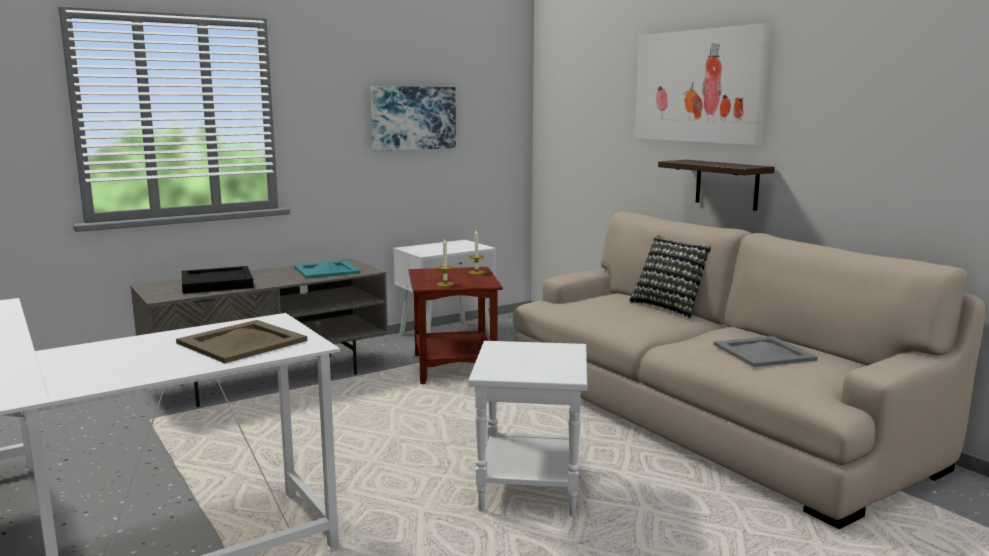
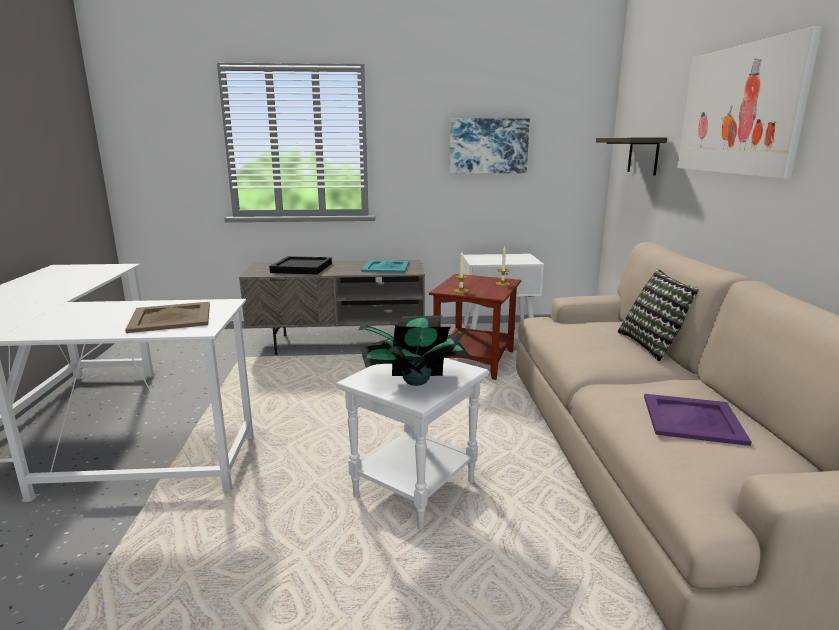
camera: 30 degrees right, 5 degrees up
shelf [658,160,775,211] -> shelf moved to [596,138,667,175]
grey tray [714,336,818,367] -> purple tray [644,394,752,446]
none -> potted plant [358,315,472,386]

